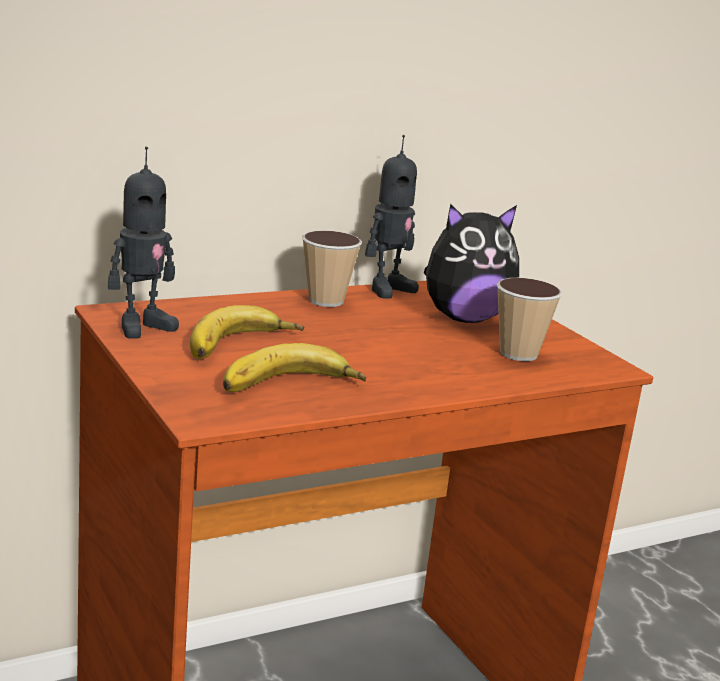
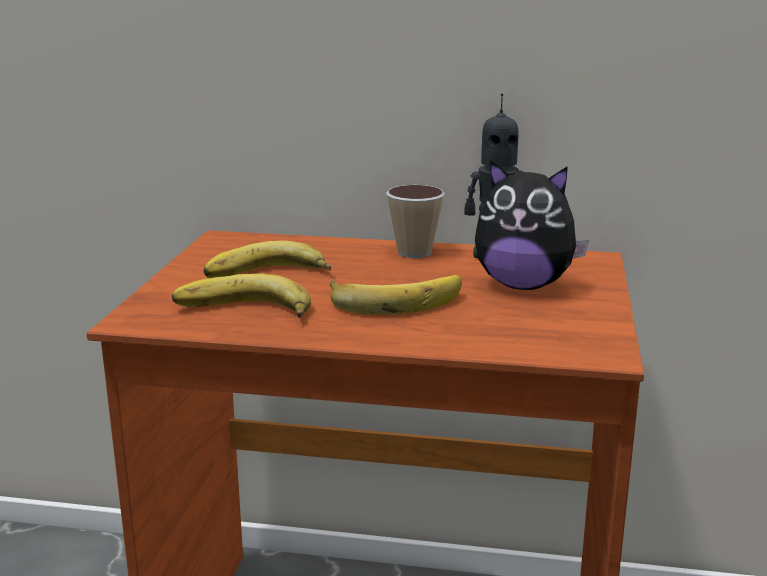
camera: 40 degrees right, 0 degrees up
toy robot [108,147,179,339] -> none
cup [497,278,562,361] -> none
none -> banana [330,275,462,315]

